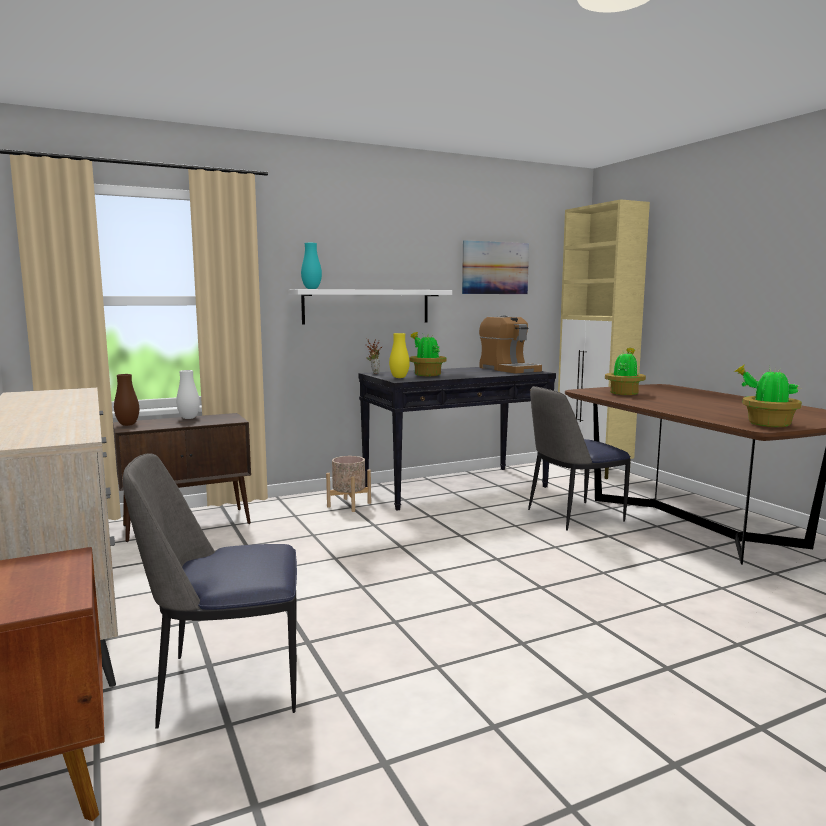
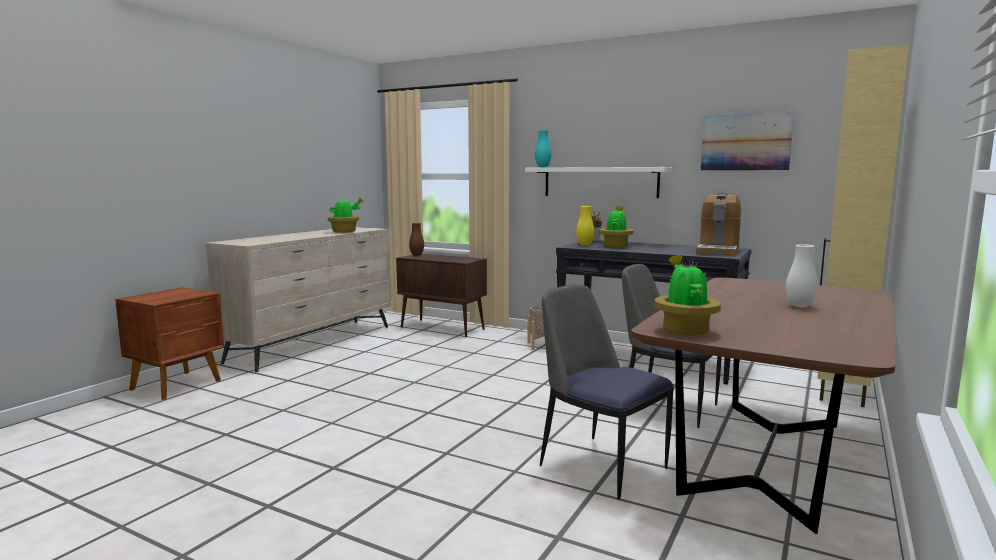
camera: 55 degrees right, 0 degrees up
chair [123,453,297,729] -> chair moved to [540,285,674,500]
white vase [176,370,200,419] -> white vase moved to [786,244,818,307]
potted plant [605,348,646,395] -> potted plant moved to [328,197,364,233]

